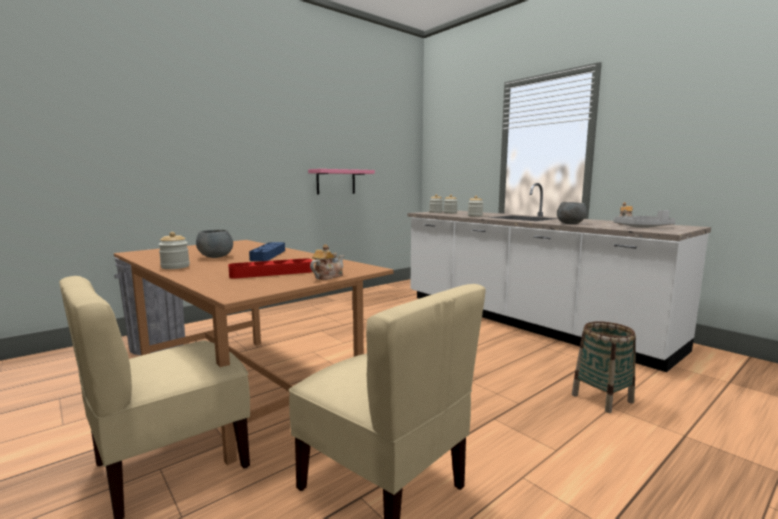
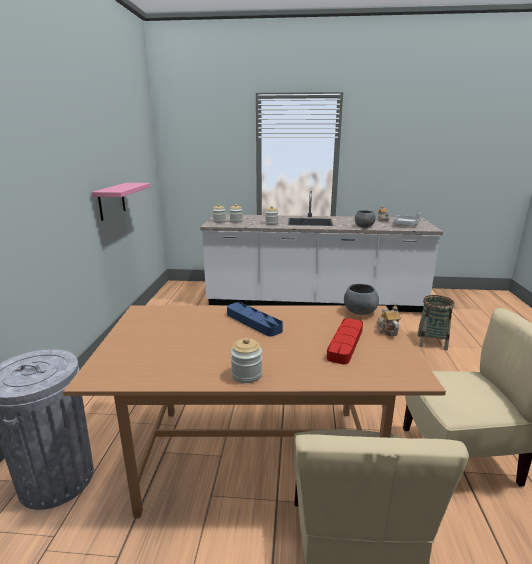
camera: 45 degrees left, 10 degrees up
grey bowl [196,230,233,258] -> grey bowl moved to [344,284,379,315]

